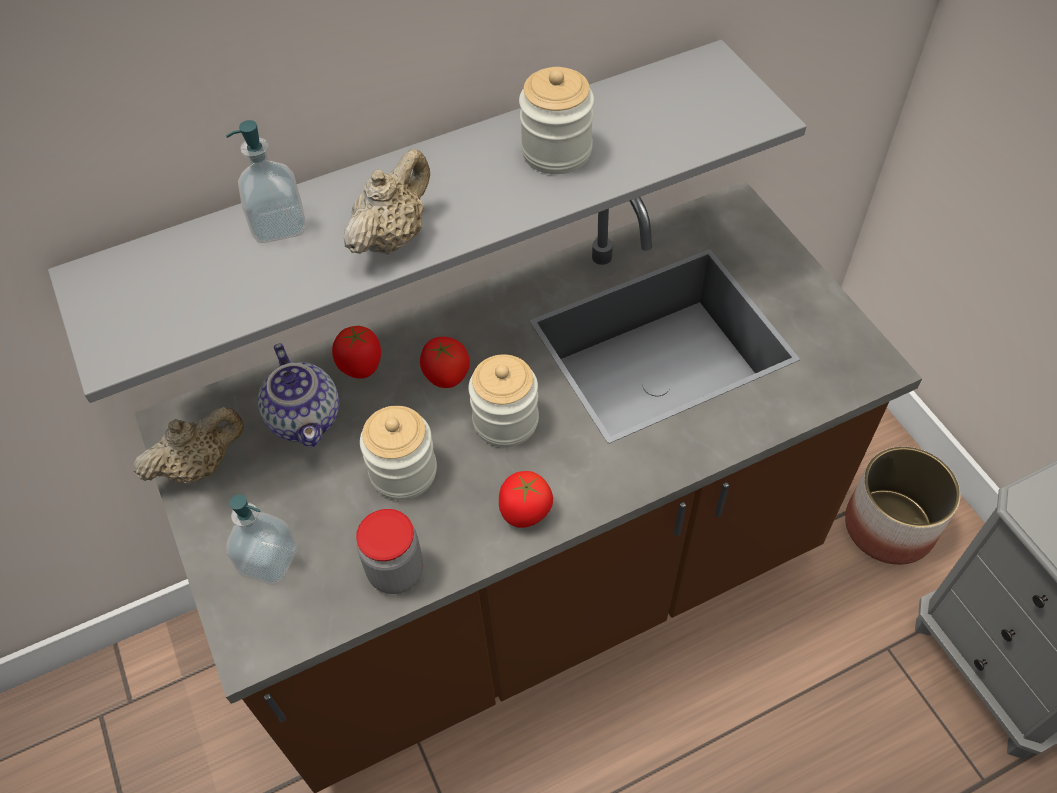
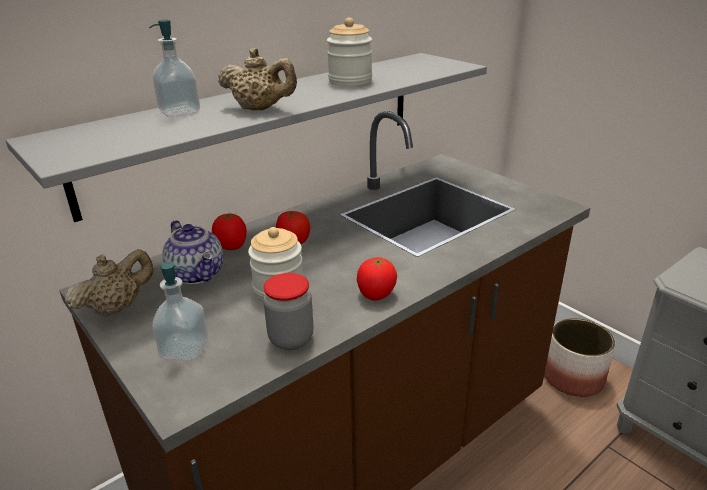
camera: 15 degrees left, 25 degrees down
beige teapot [344,149,430,255] -> beige teapot turned 90 degrees clockwise [218,48,297,111]
jar [468,355,539,447] -> none

